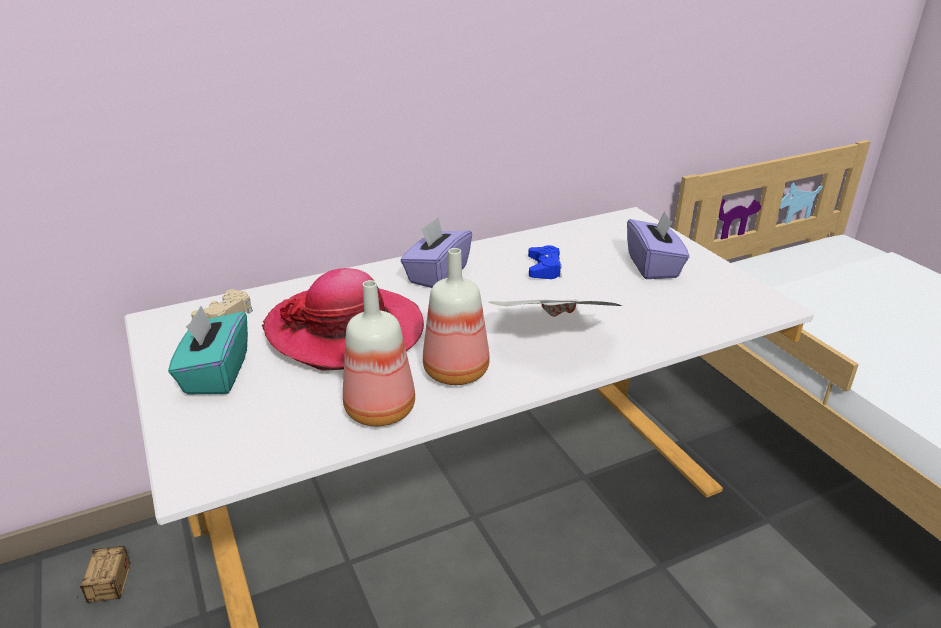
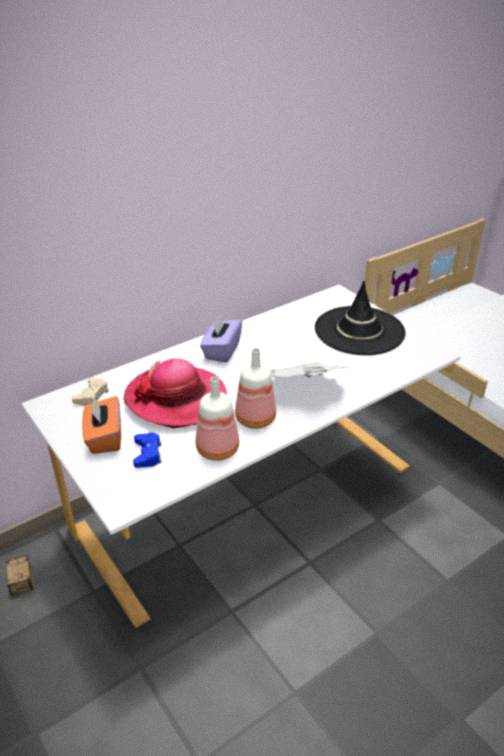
camera: 10 degrees left, 5 degrees up
turquoise tissue box [168,306,248,394] -> orange tissue box [82,396,121,454]
blue game controller [528,245,561,279] -> blue game controller moved to [133,432,161,468]
purple tissue box [627,210,689,279] -> black hat [315,281,406,355]

